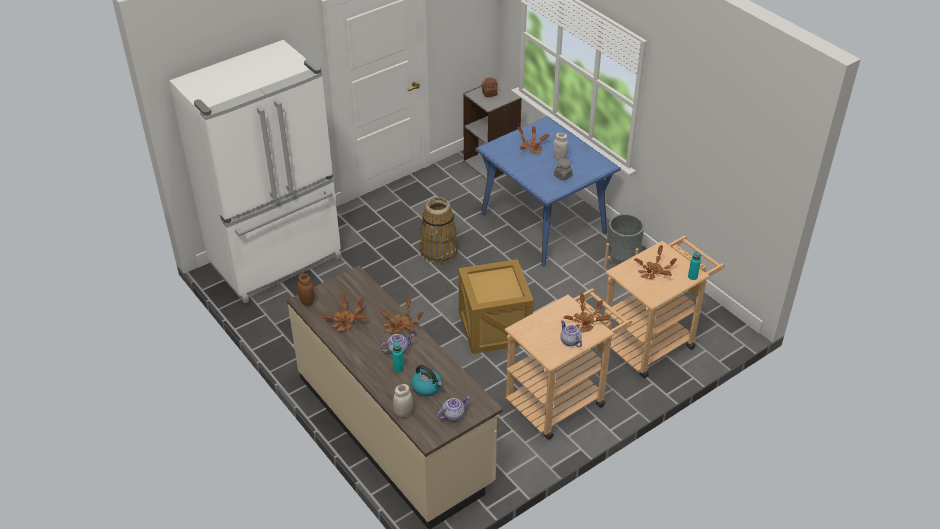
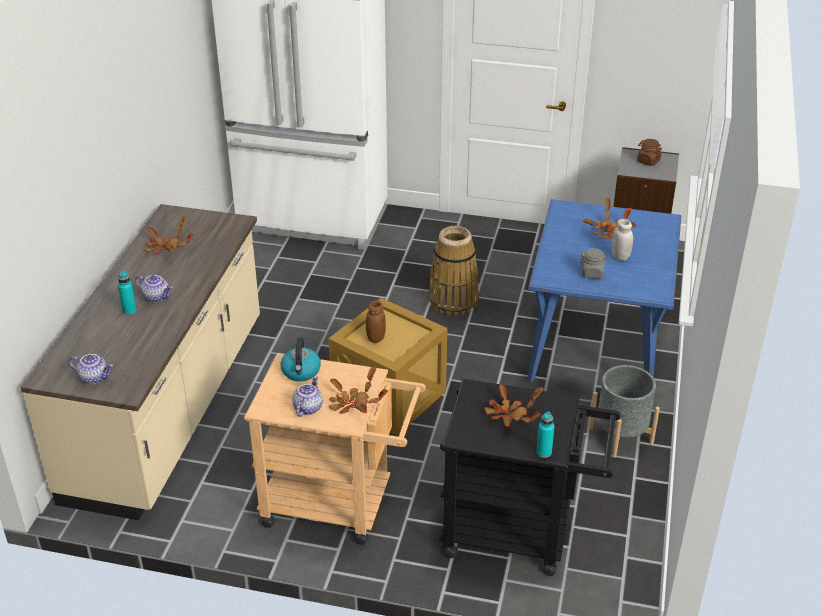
camera: 50 degrees right, 5 degrees down
brown jar [297,273,315,306] -> brown jar moved to [366,300,386,343]
potted plant [380,297,424,334] -> none
white jar [393,384,413,418] -> none
kettle [411,365,442,396] -> kettle moved to [280,338,321,381]
beige cart [604,236,725,378] -> black cart [439,379,621,576]

